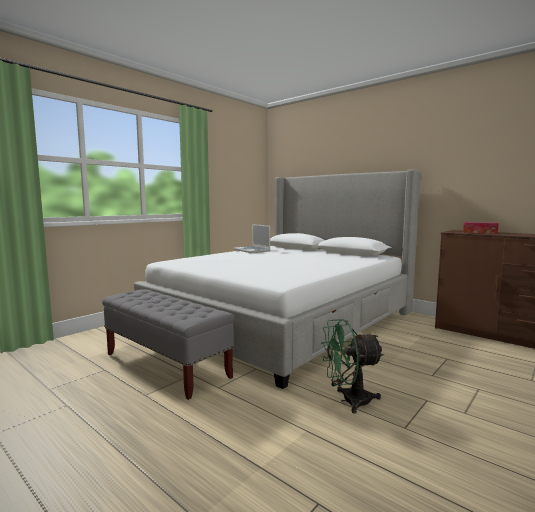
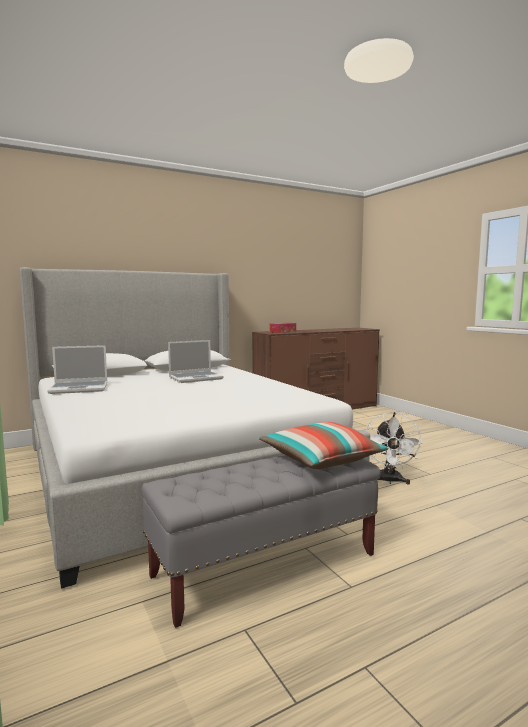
camera: 70 degrees left, 0 degrees up
green fan [321,319,384,414] -> white fan [365,412,422,485]
none -> laptop [168,340,224,383]
none -> pillow [259,422,388,469]

